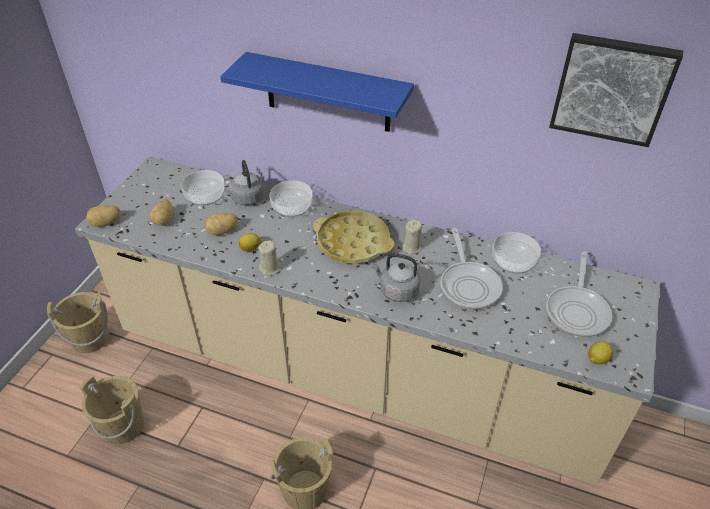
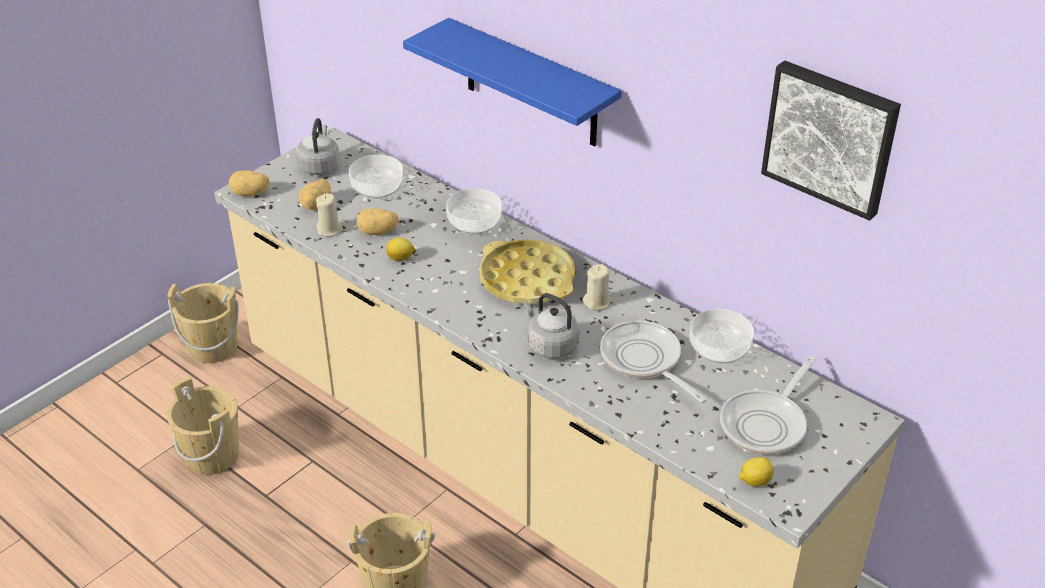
camera: 20 degrees right, 5 degrees down
grey kettle [229,160,265,205] -> grey kettle moved to [296,118,340,175]
beige candle [258,240,281,276] -> beige candle moved to [316,194,343,236]
frying pan [440,228,503,309] -> frying pan turned 135 degrees clockwise [600,321,707,403]

